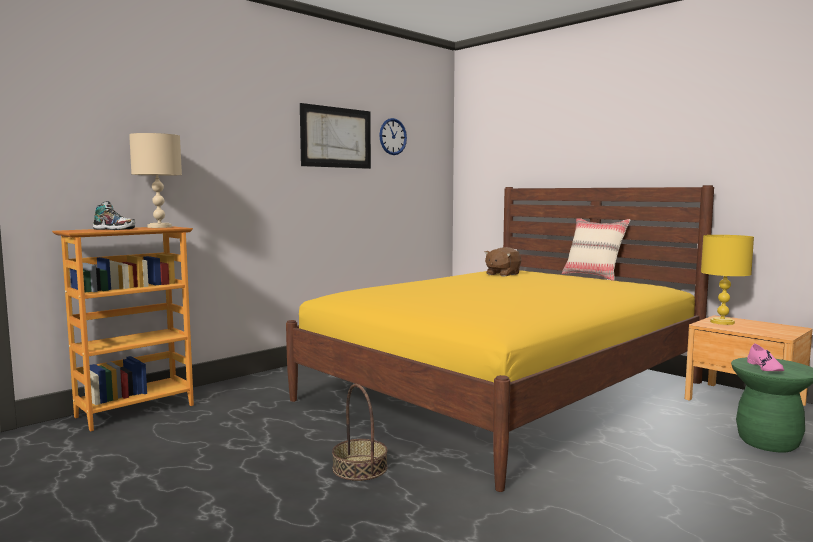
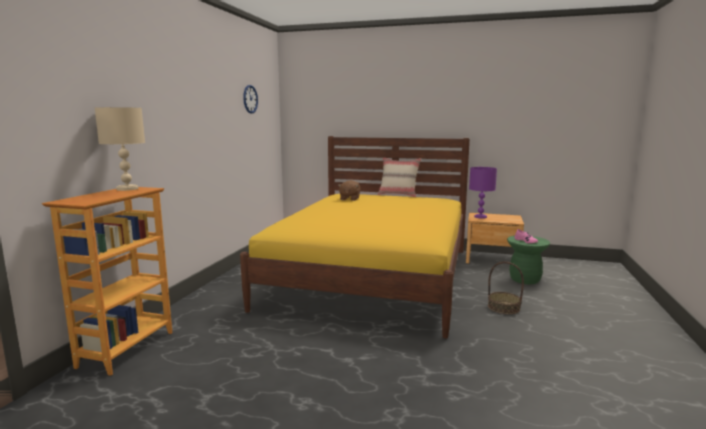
camera: 30 degrees left, 5 degrees up
shoe [93,201,135,230] -> none
picture [300,103,371,169] -> none
basket [332,384,388,481] -> basket moved to [488,262,524,314]
yellow table lamp [701,235,754,325] -> purple table lamp [469,167,497,219]

